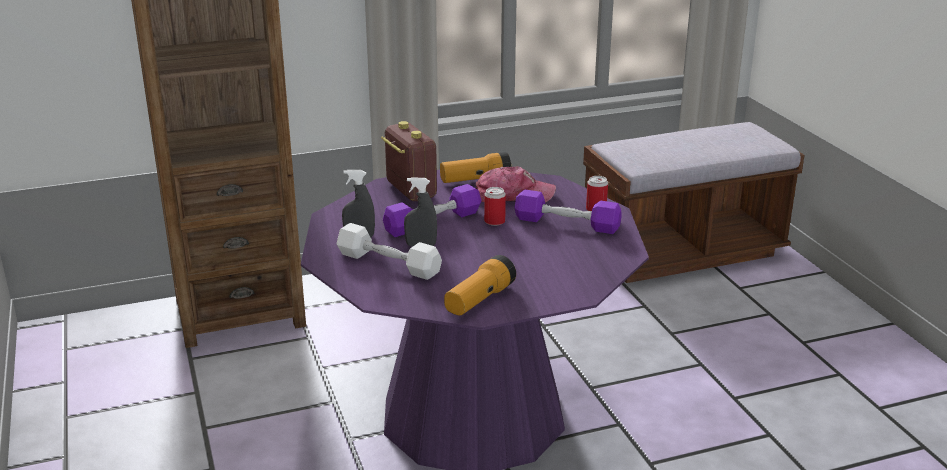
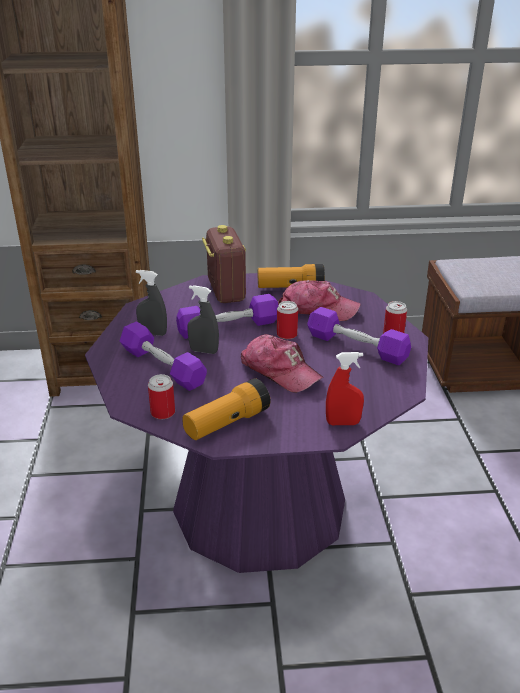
camera: 15 degrees right, 5 degrees up
white dumbbell [337,223,442,280] -> purple dumbbell [120,321,207,391]
none -> can [148,374,175,419]
none -> cap [241,334,323,393]
none -> red spray bottle [326,352,364,425]

